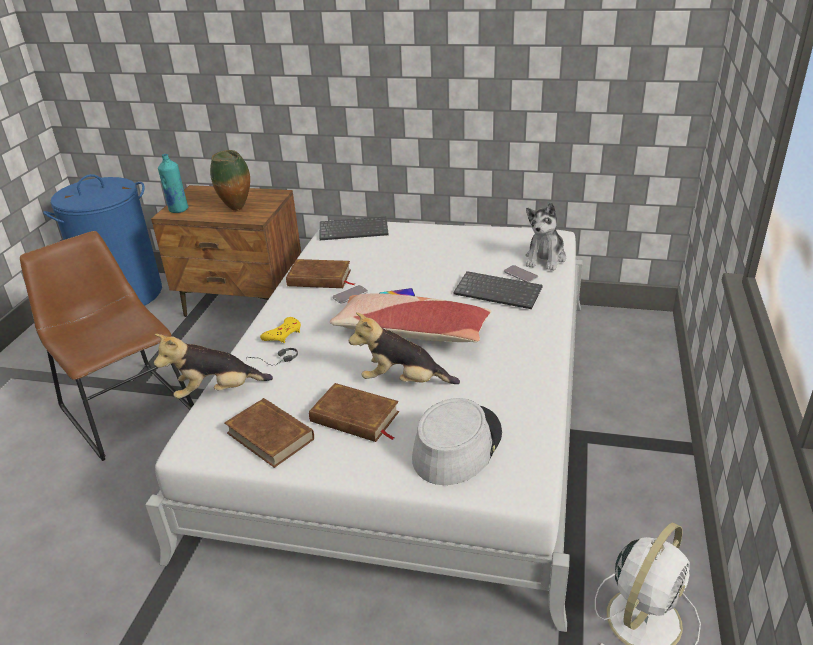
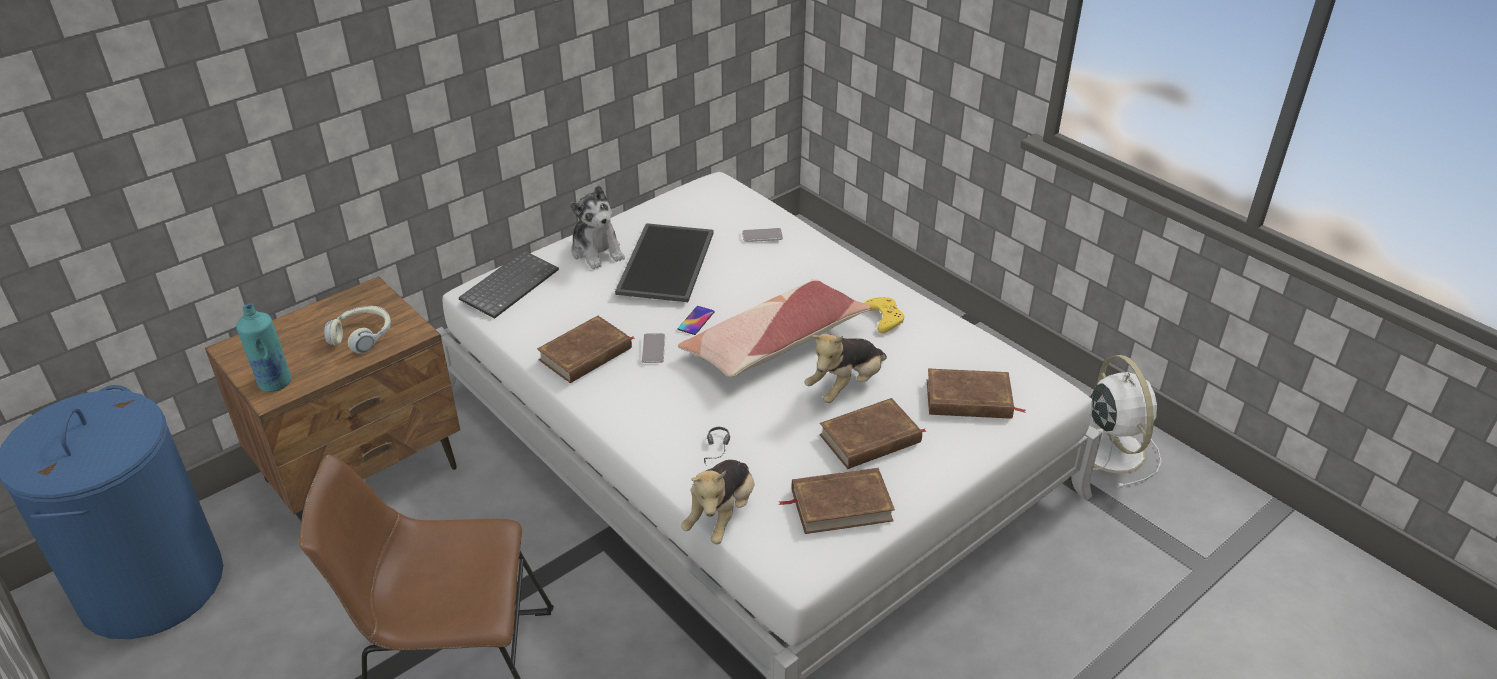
camera: 55 degrees left, 5 degrees up
vase [210,150,250,211] -> headphones [324,306,391,354]
yellow game controller [260,317,301,343] -> yellow game controller moved to [864,297,904,333]
grey hat [412,398,502,485] -> brown book [927,369,1025,419]
keyboard [453,271,543,309] -> none
plush toy [526,203,566,271] -> plush toy moved to [570,185,625,269]
none -> tray [615,223,714,302]

